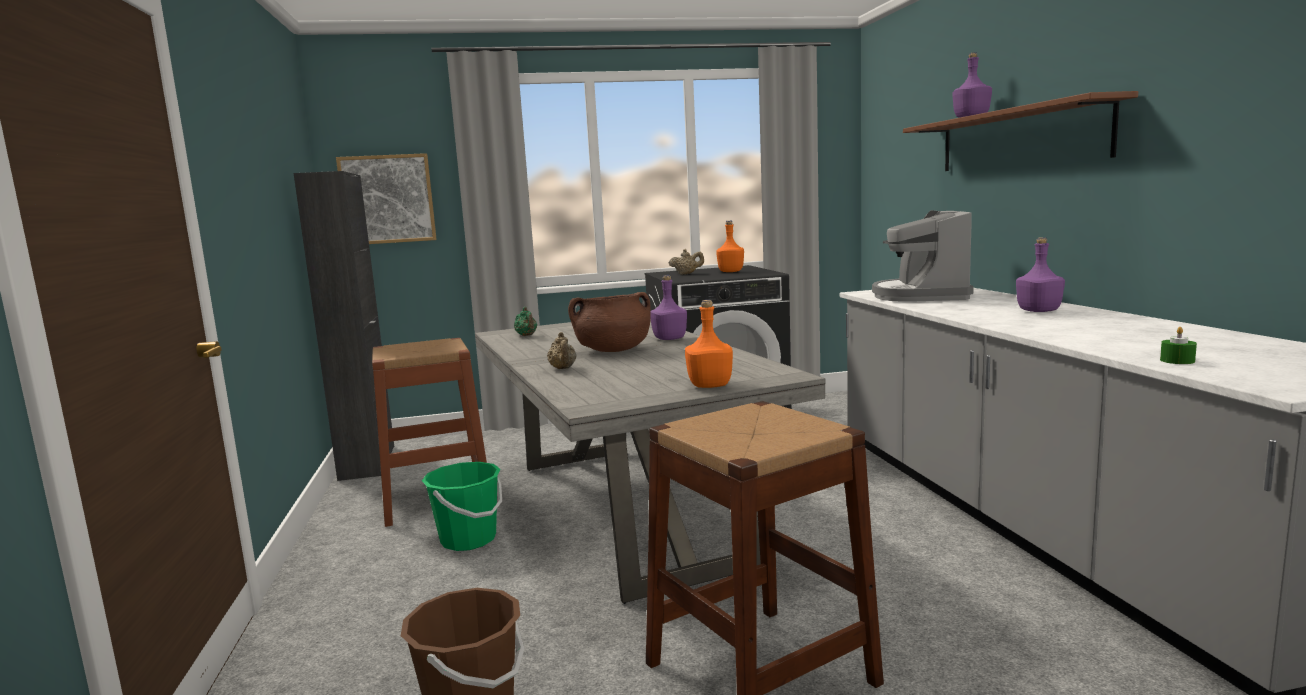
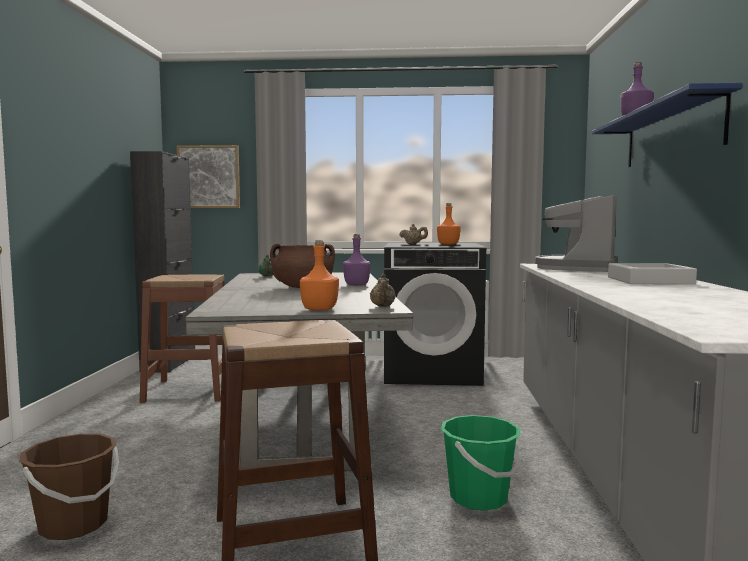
camera: 15 degrees right, 5 degrees down
green bucket [422,462,502,551] -> green bucket moved to [440,415,520,511]
beige teapot [547,332,576,369] -> beige teapot moved to [370,274,396,307]
brown shelf [903,91,1138,171] -> blue shelf [592,83,743,167]
purple bottle [1016,237,1065,312] -> grey tray [608,263,697,285]
green candle [1160,327,1197,364] -> none

